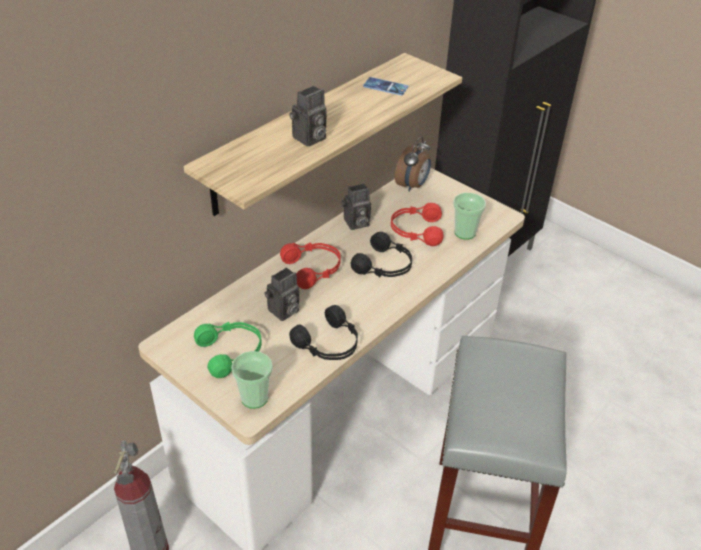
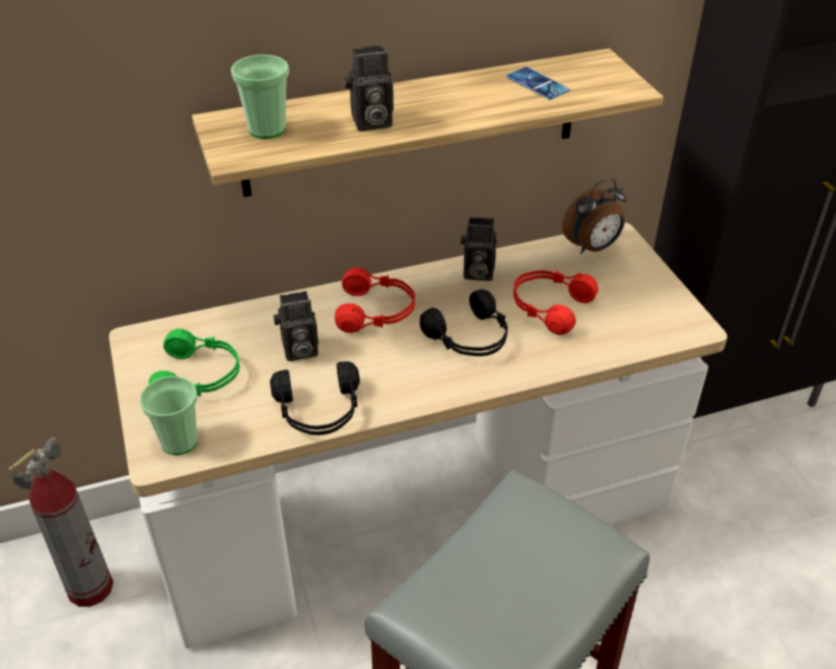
camera: 30 degrees right, 0 degrees up
cup [453,193,486,240] -> cup moved to [231,55,289,139]

